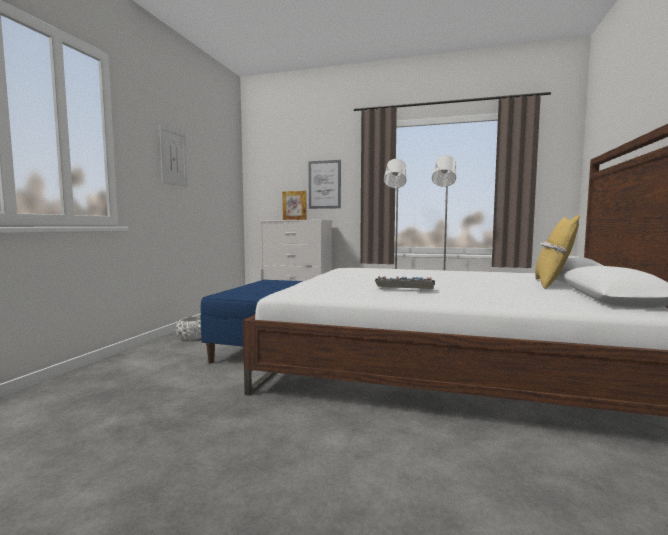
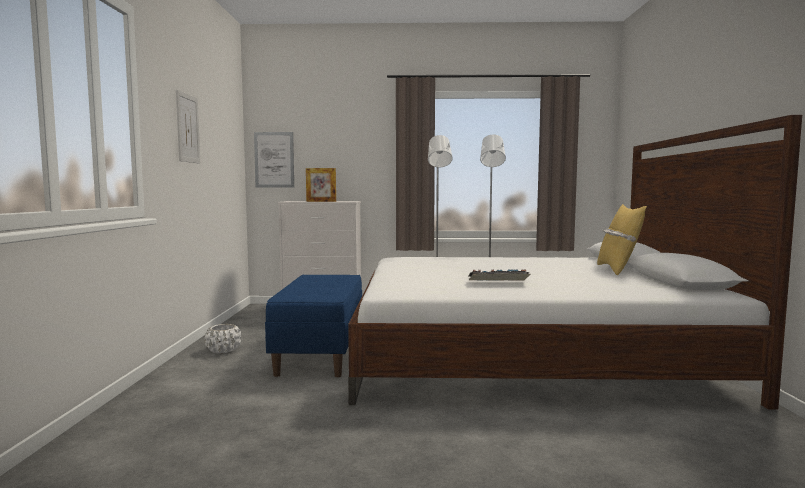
camera: 15 degrees left, 0 degrees up
picture [308,160,341,209] -> picture moved to [254,132,294,188]

